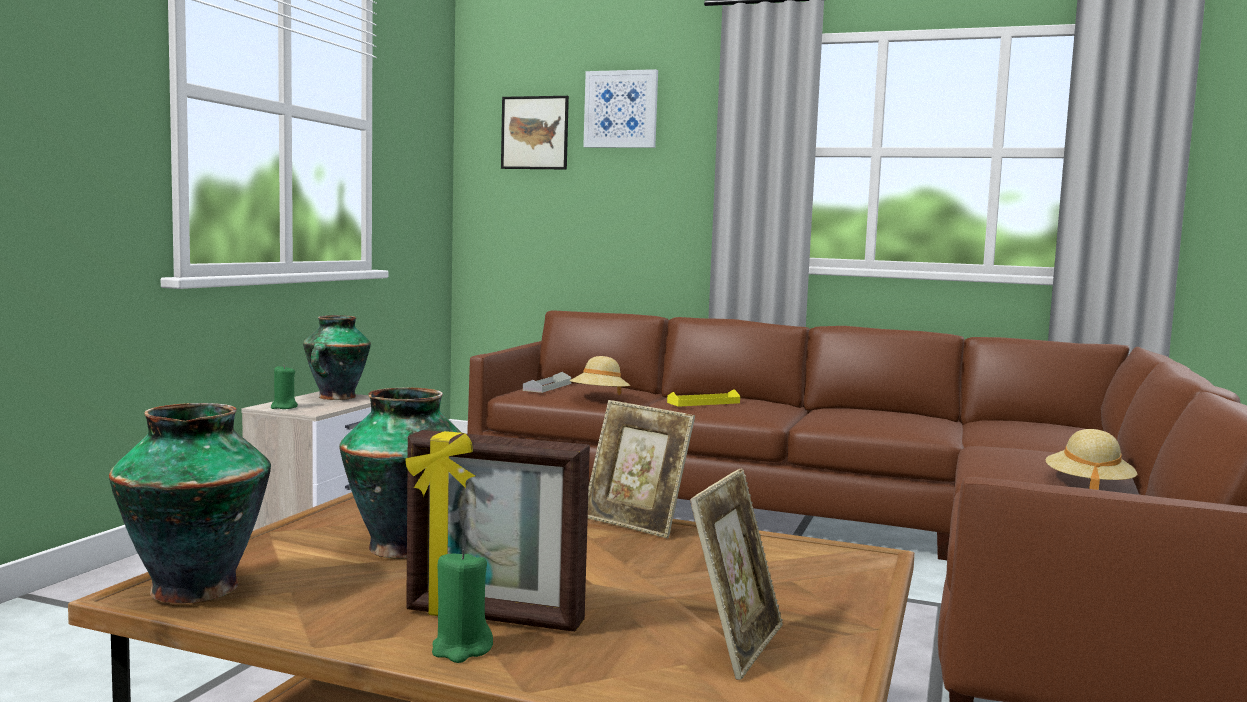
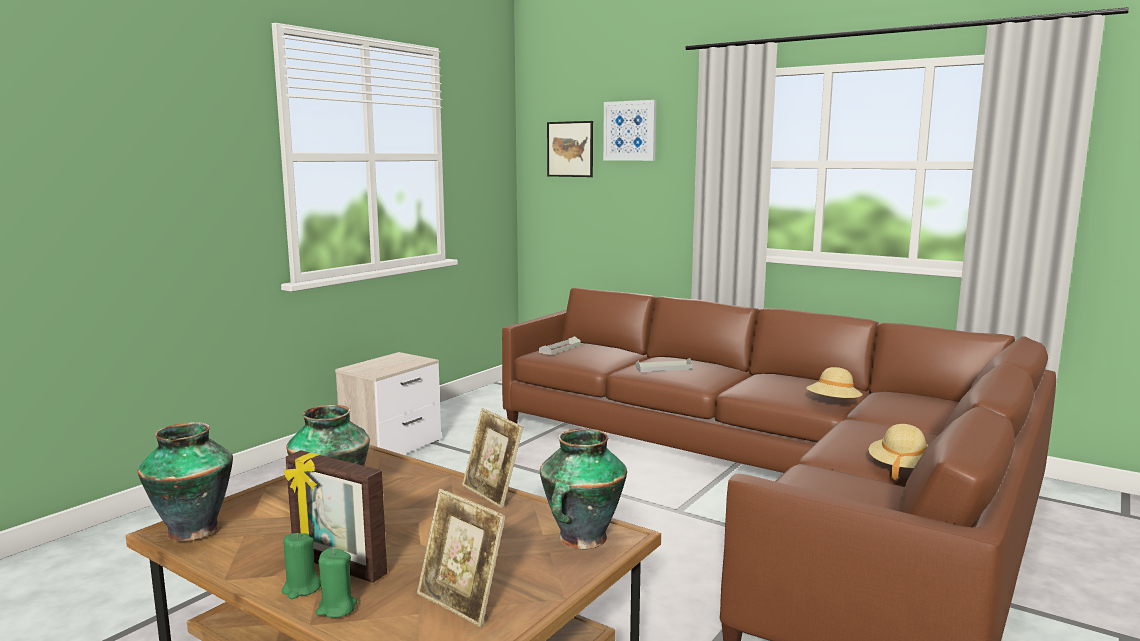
camera: 15 degrees right, 5 degrees up
green candle [271,365,298,409] -> green candle moved to [316,548,357,618]
vase [303,315,371,400] -> vase moved to [540,428,627,549]
beige hat [570,356,630,395] -> beige hat moved to [806,367,863,399]
yellow tray [667,389,740,407] -> grey tray [636,358,693,372]
picture frame [690,468,783,680] -> picture frame turned 90 degrees clockwise [417,489,506,627]

